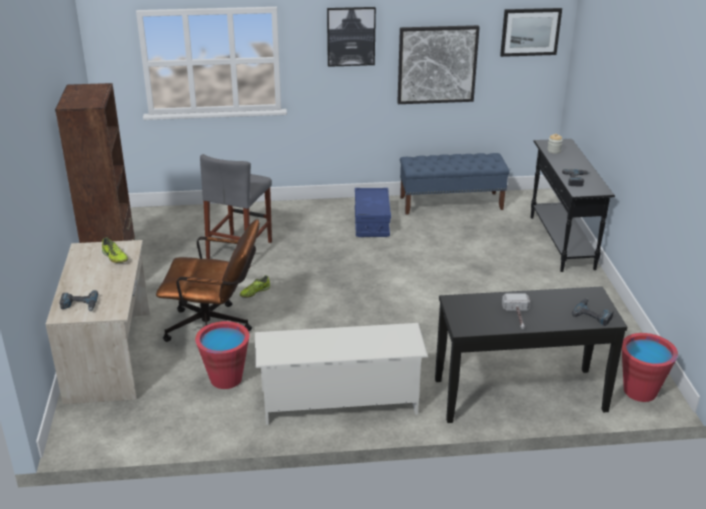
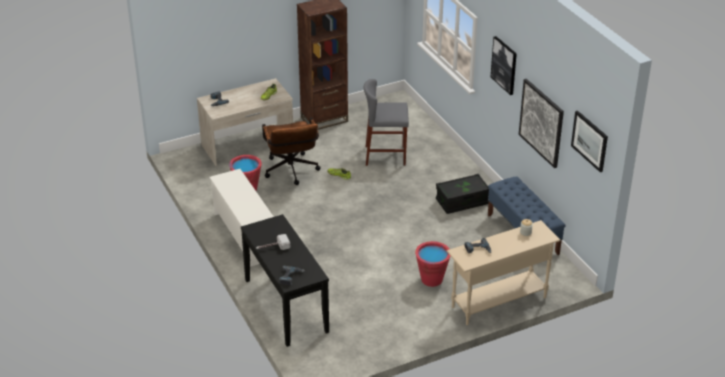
camera: 70 degrees right, 5 degrees up
blue storage box [355,188,391,237] -> black storage box [436,174,489,214]
black console table [531,139,615,272] -> beige console table [447,220,560,325]
red bucket [622,333,678,402] -> red bucket moved to [415,241,450,287]

